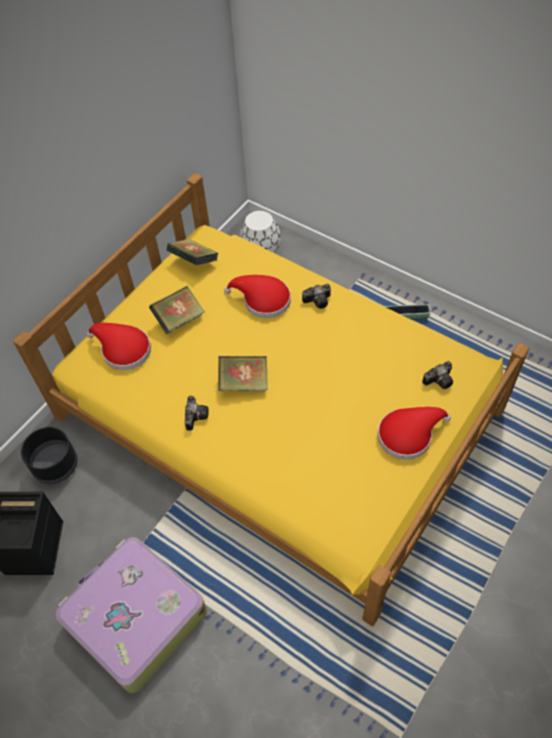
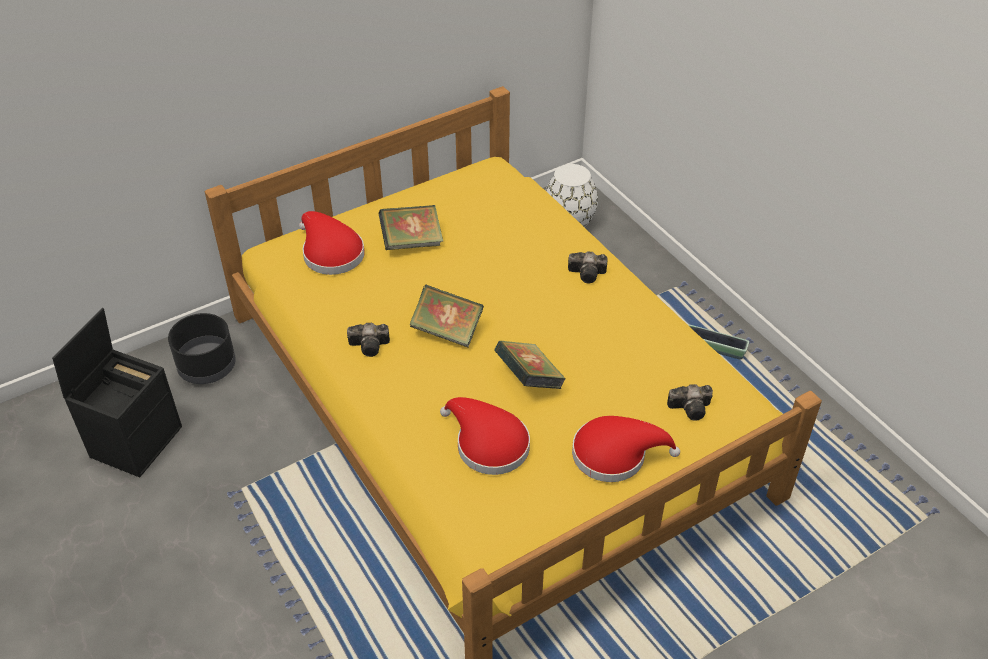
camera: 20 degrees right, 10 degrees down
suitcase [55,537,207,693] -> none
book [167,239,218,265] -> book moved to [494,341,566,389]
camera [185,396,209,431] -> camera turned 60 degrees clockwise [347,323,390,357]
red hat [224,275,291,318] -> red hat moved to [440,397,530,475]

